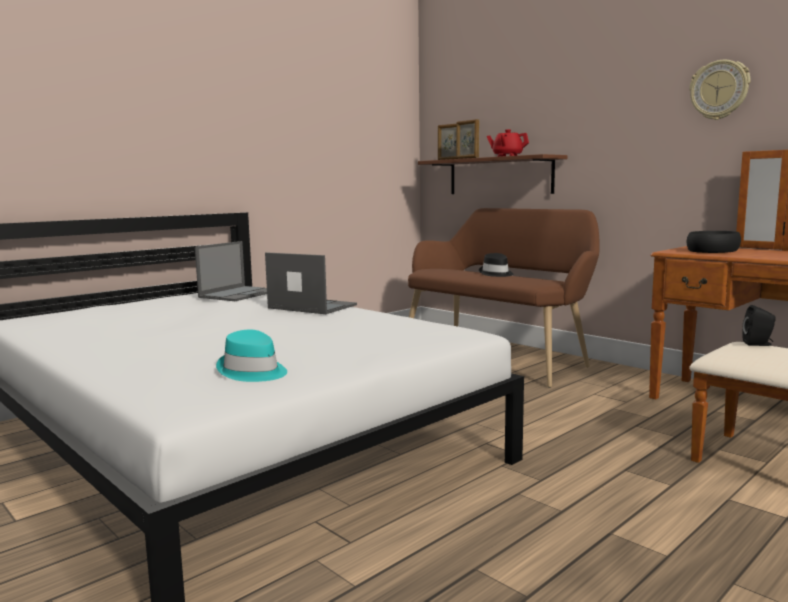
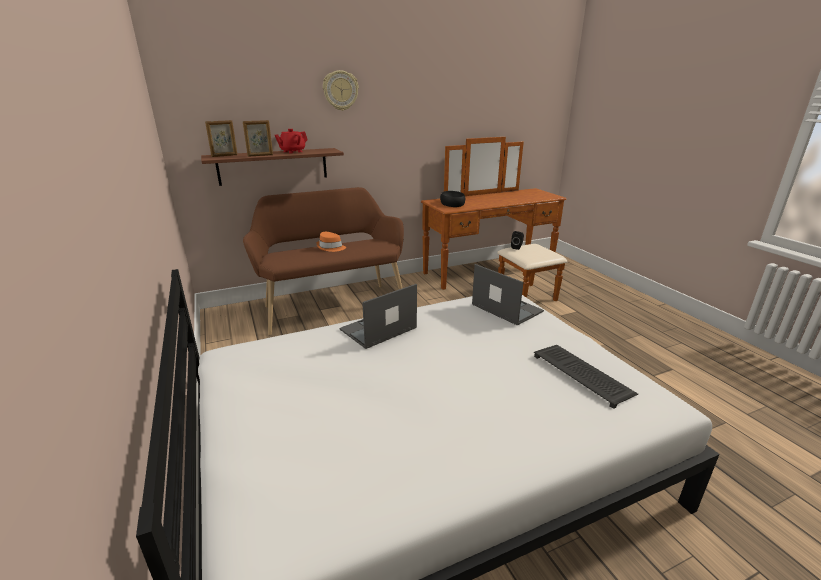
camera: 70 degrees left, 15 degrees up
laptop [195,241,267,301] -> laptop moved to [472,264,544,325]
turquoise hat [216,330,287,382] -> keyboard [534,345,638,409]
black hat [479,253,514,277] -> orange hat [316,232,346,252]
wall clock [689,60,750,120] -> wall clock moved to [323,70,359,111]

